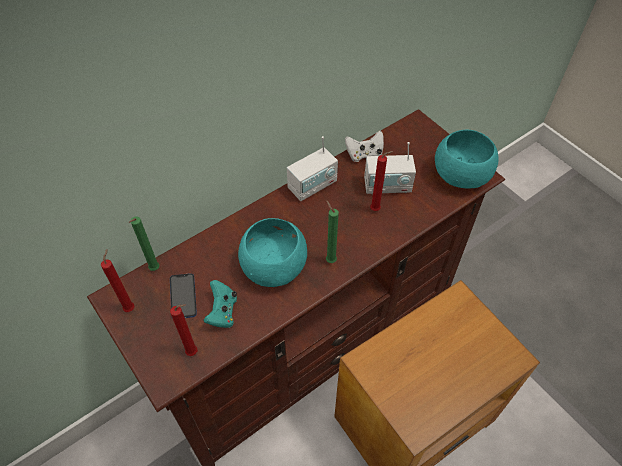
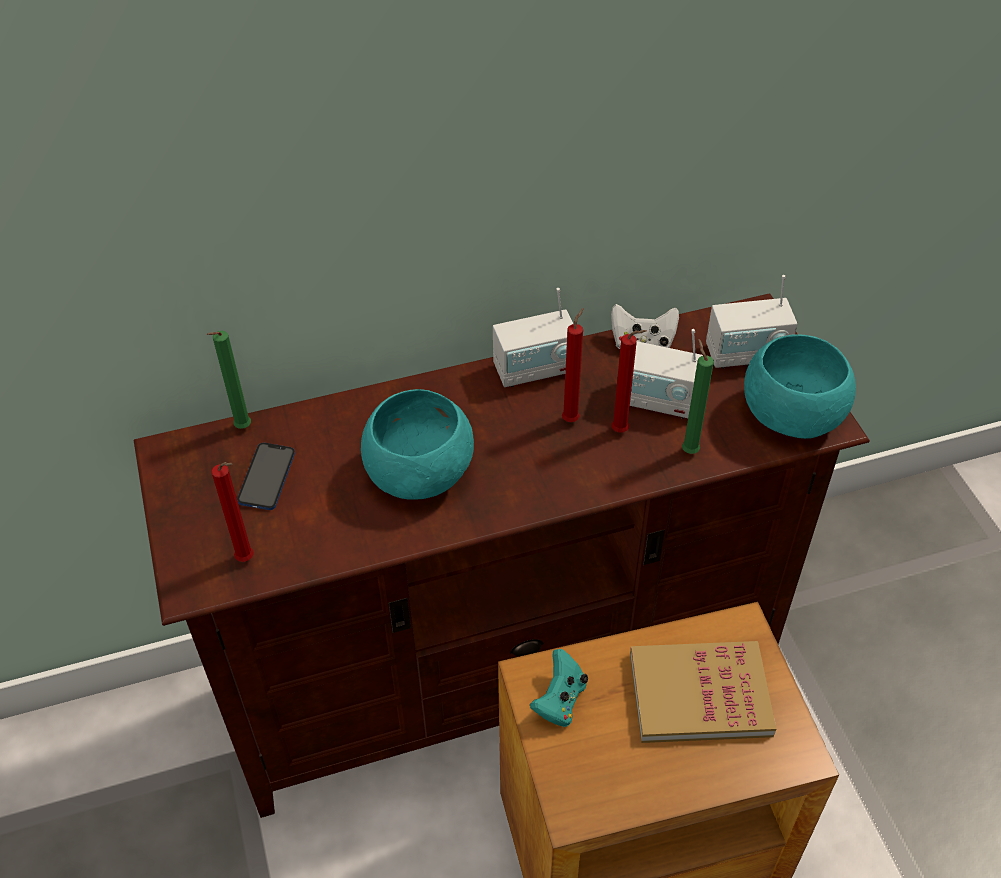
camera: 20 degrees right, 5 degrees down
red candle [101,249,134,312] -> red candle moved to [562,308,584,422]
turquoise game controller [203,280,237,328] -> turquoise game controller moved to [530,649,588,727]
green candle [326,200,339,263] -> green candle moved to [682,339,714,454]
none -> book [630,641,776,743]
none -> radio [706,275,797,369]

